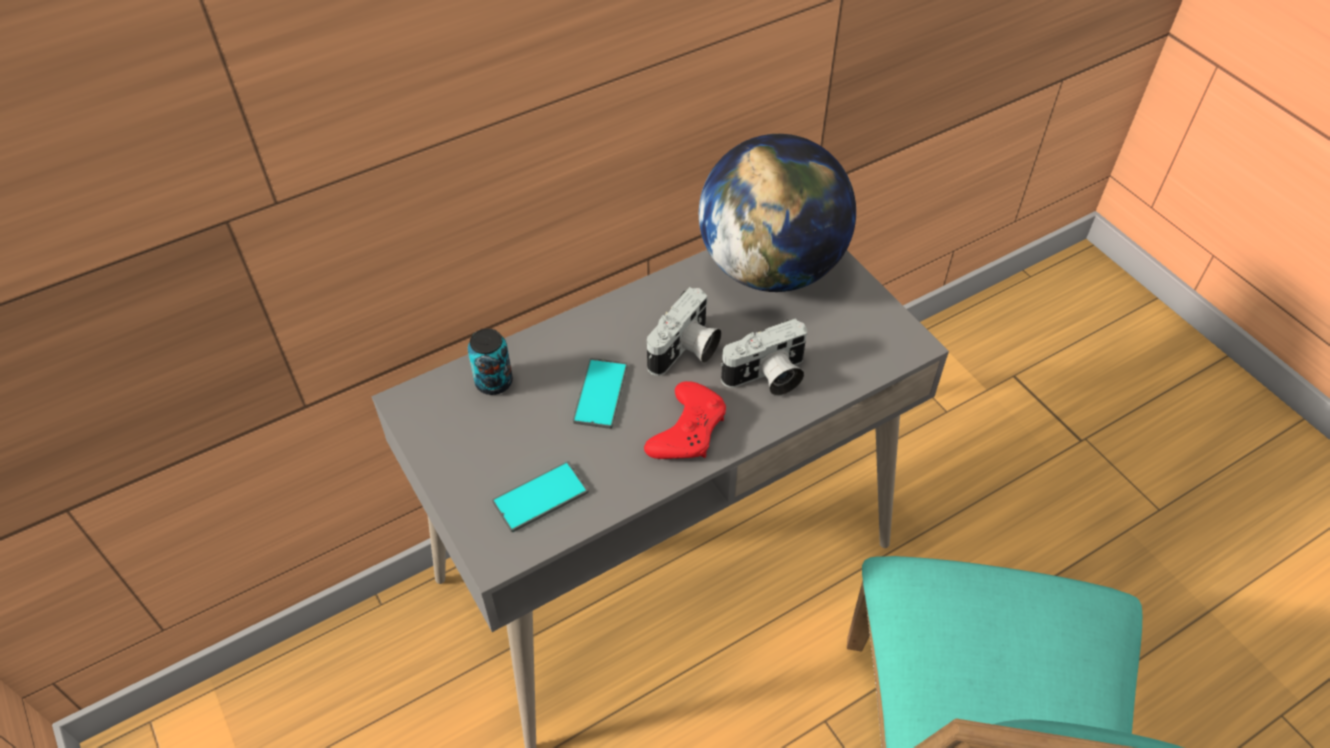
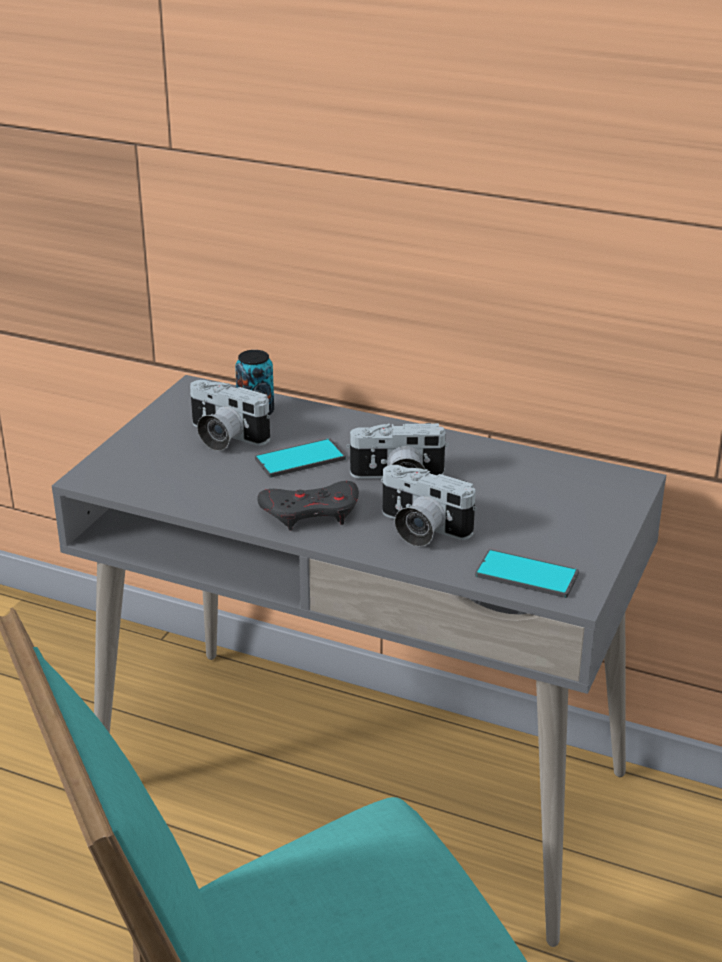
camera: 55 degrees right, 20 degrees down
phone [492,461,589,532] -> phone moved to [475,549,579,598]
red game controller [644,381,726,459] -> grey game controller [257,481,359,530]
globe [699,134,856,292] -> none
none -> camera [190,380,270,451]

